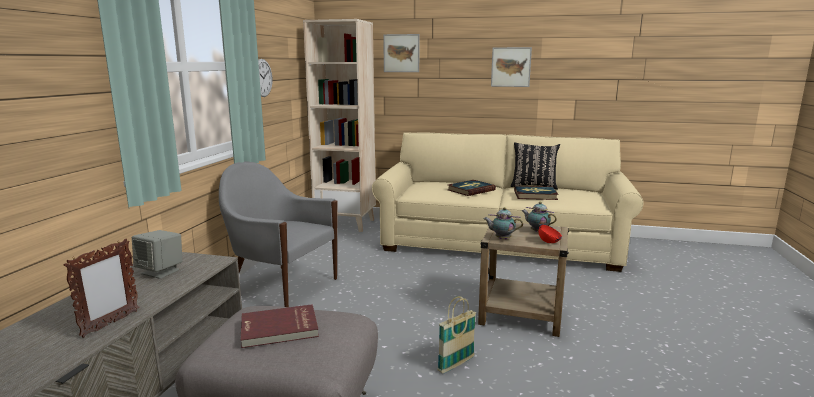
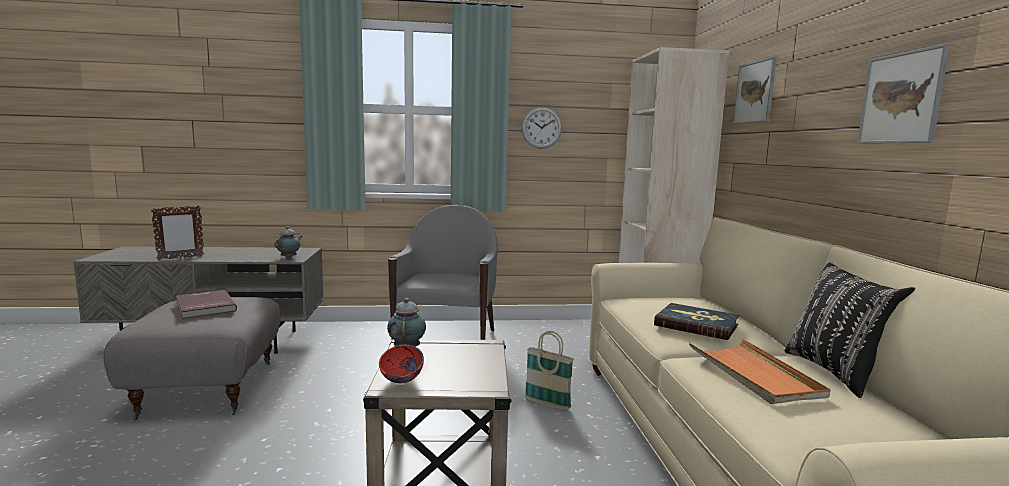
camera: 70 degrees right, 5 degrees down
picture frame [64,239,139,338] -> picture frame turned 45 degrees counterclockwise [151,205,204,260]
grey speaker [132,230,182,279] -> none
basket [437,296,476,373] -> basket moved to [524,331,574,411]
book [514,186,558,200] -> orange tray [689,339,831,404]
teapot [521,202,557,232] -> teapot moved to [274,227,302,259]

